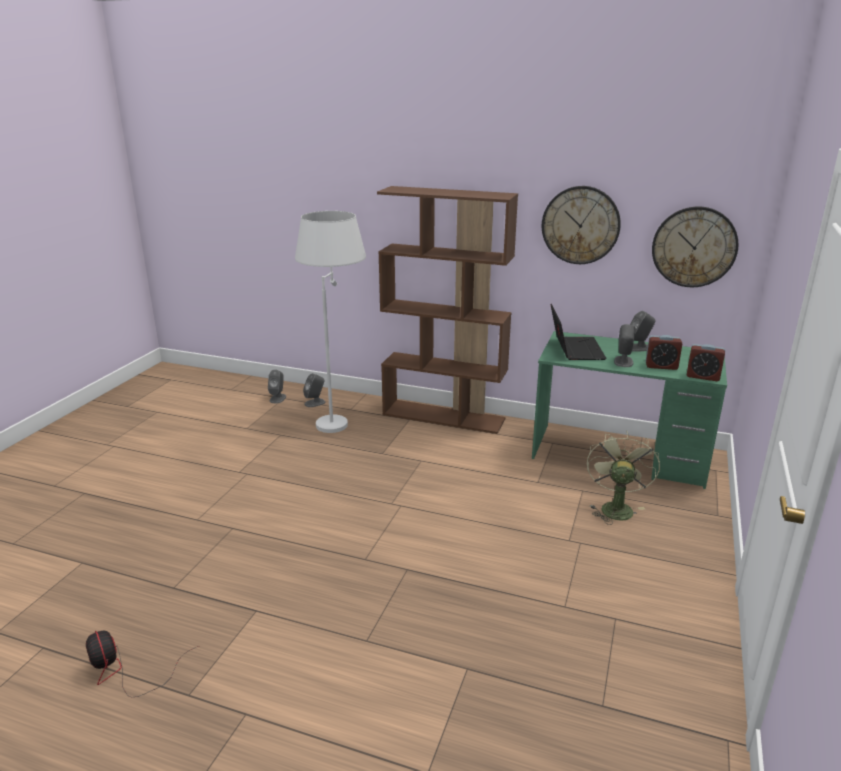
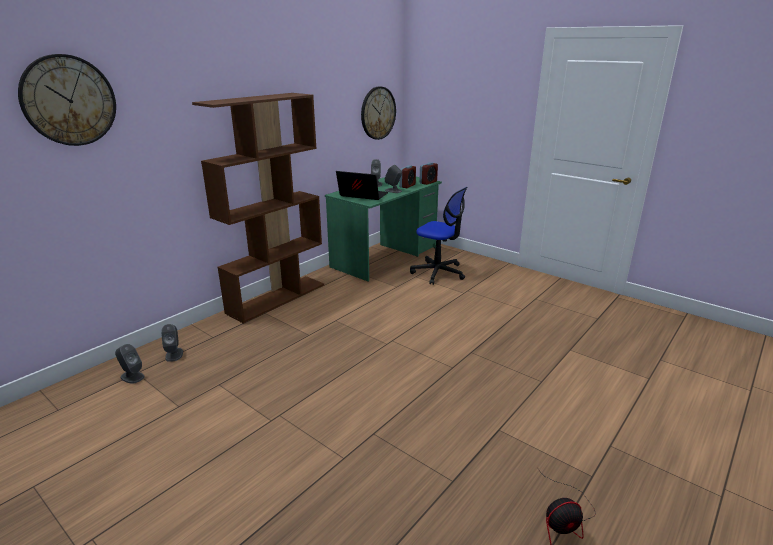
camera: 70 degrees left, 0 degrees up
white floor lamp [295,211,366,433] -> none
wall clock [542,186,621,264] -> wall clock moved to [18,54,116,146]
green fan [587,431,660,525] -> office chair [410,187,467,285]

